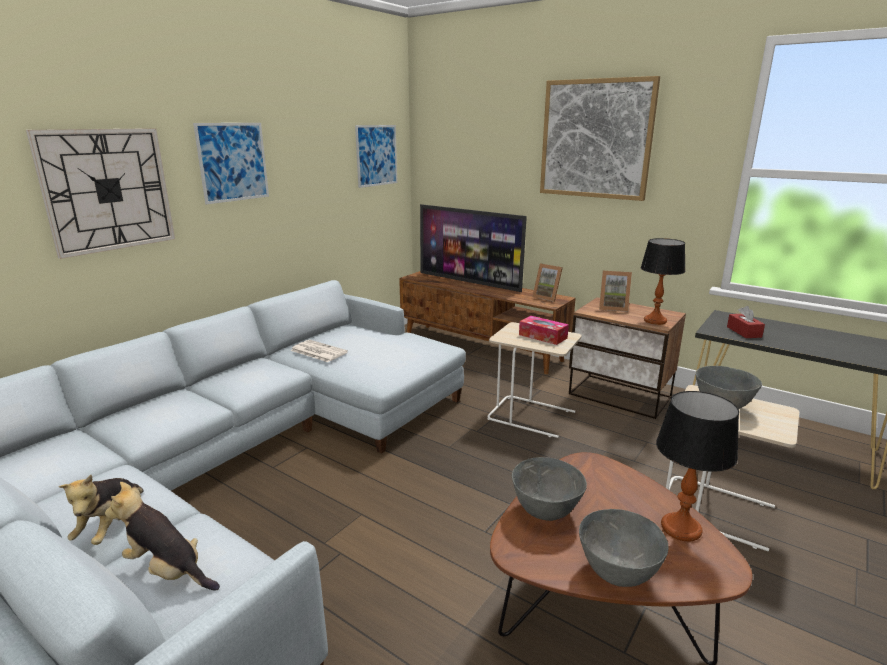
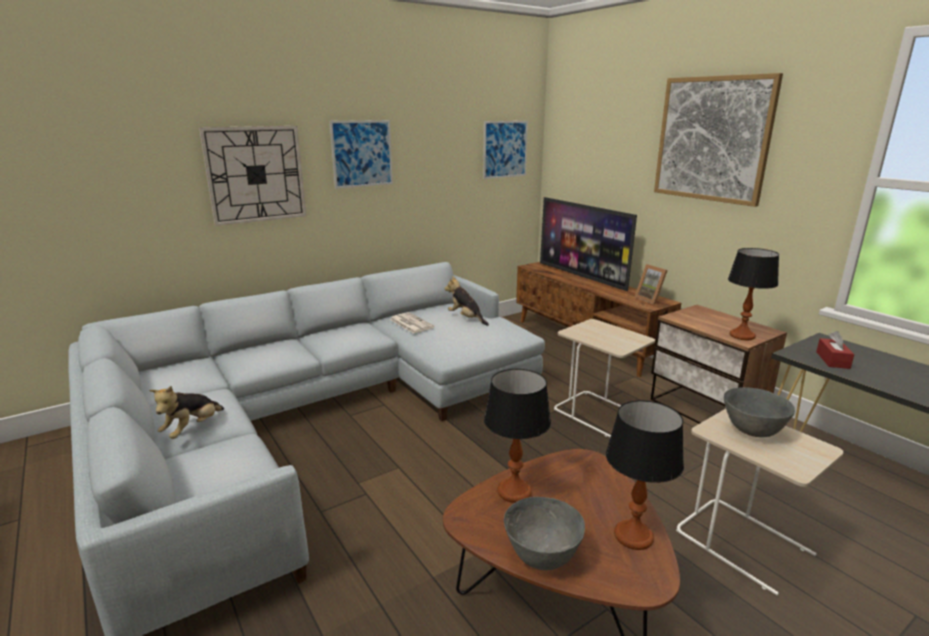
camera: 20 degrees right, 0 degrees up
plush toy [105,482,220,591] -> plush toy moved to [445,276,489,326]
grey bowl [512,457,587,521] -> table lamp [484,369,551,503]
tissue box [519,316,569,345] -> none
picture frame [599,271,632,312] -> none

